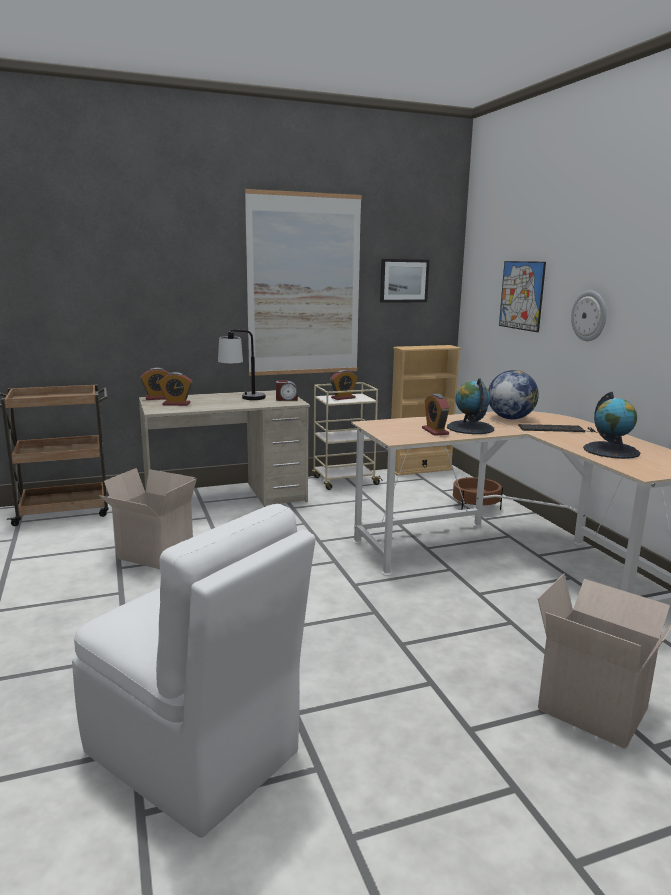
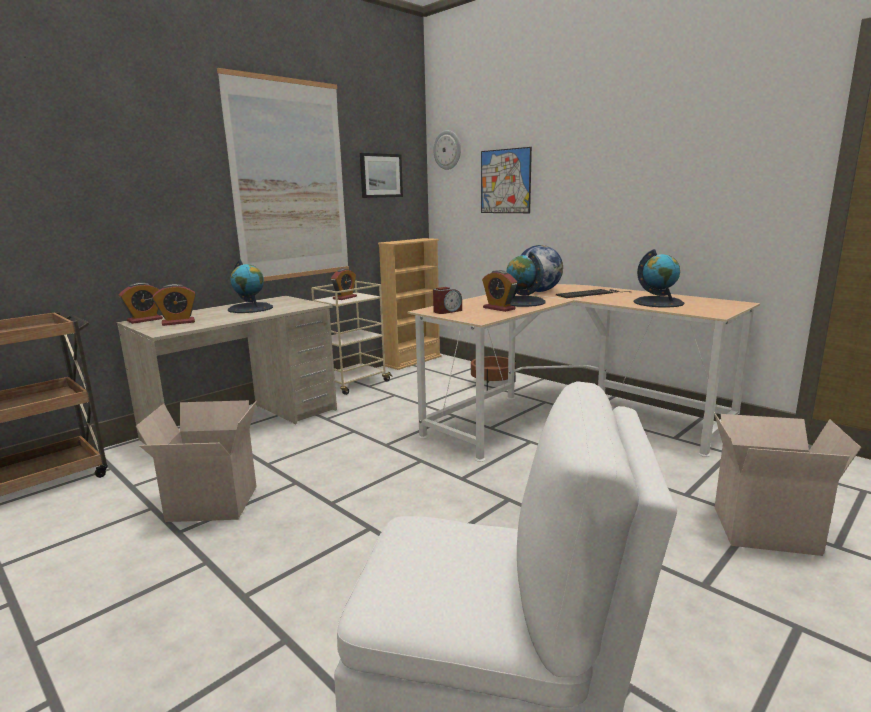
camera: 25 degrees left, 0 degrees up
table lamp [218,329,266,400] -> globe [228,260,273,313]
alarm clock [276,380,298,401] -> alarm clock moved to [433,287,462,314]
wall clock [571,290,607,341] -> wall clock moved to [433,130,461,170]

